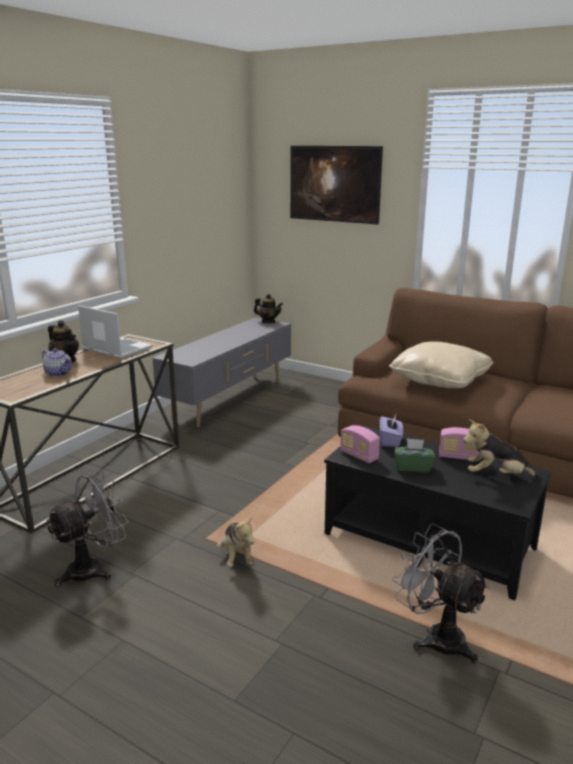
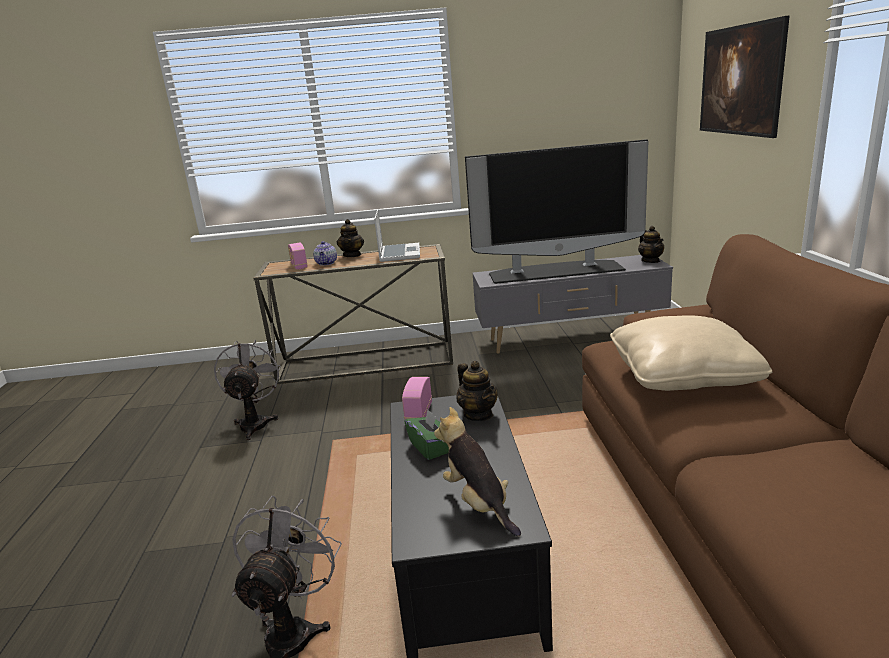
camera: 55 degrees right, 0 degrees up
grey fan [46,471,128,587] -> grey fan turned 105 degrees counterclockwise [214,340,281,440]
plush toy [216,516,254,567] -> none
purple tissue box [380,415,403,447] -> teapot [456,361,498,421]
radio [439,427,478,460] -> radio moved to [288,243,308,270]
none -> television [465,139,648,284]

